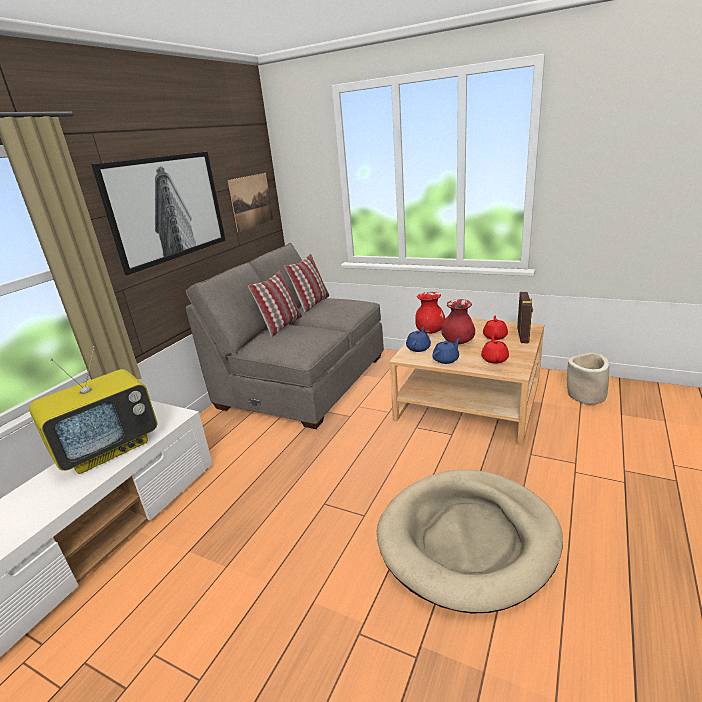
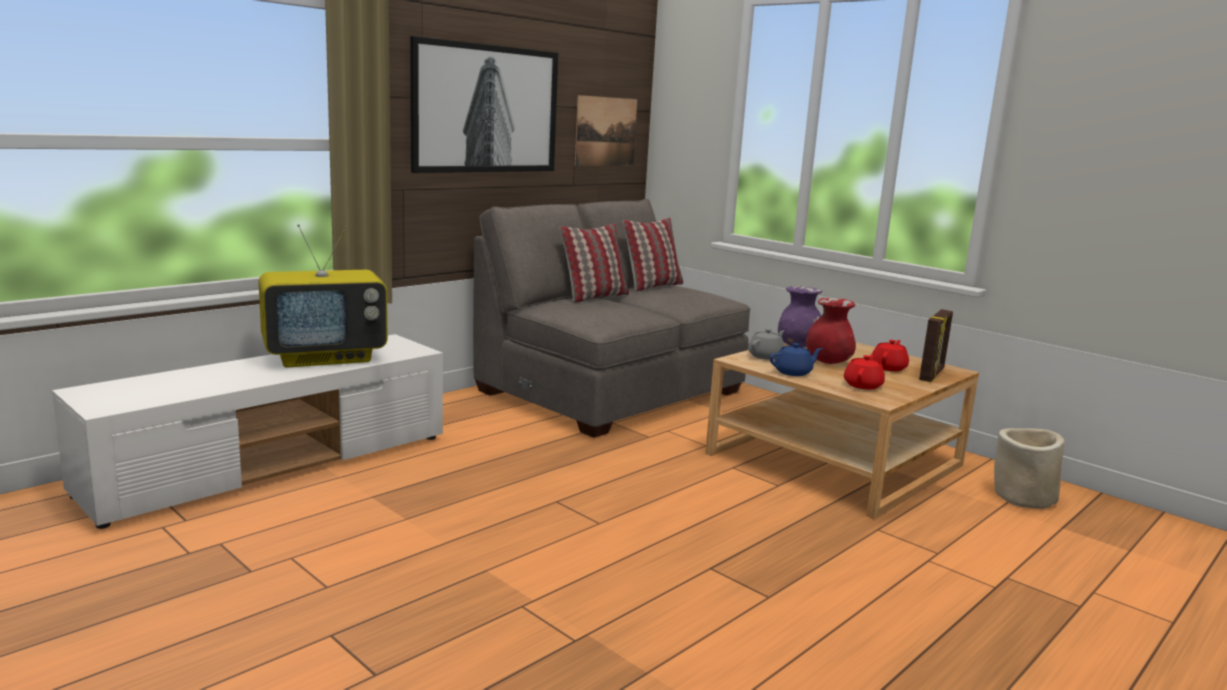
camera: 15 degrees right, 10 degrees down
beige dog bed [377,470,563,614] -> none
blue teapot [406,327,431,352] -> grey teapot [748,329,785,360]
red vase [415,292,446,334] -> purple vase [778,286,822,347]

